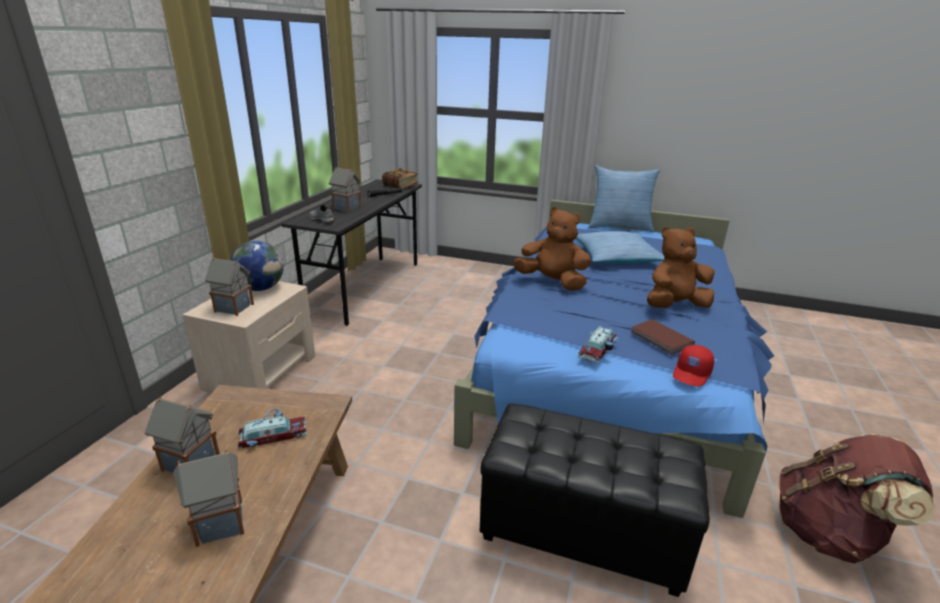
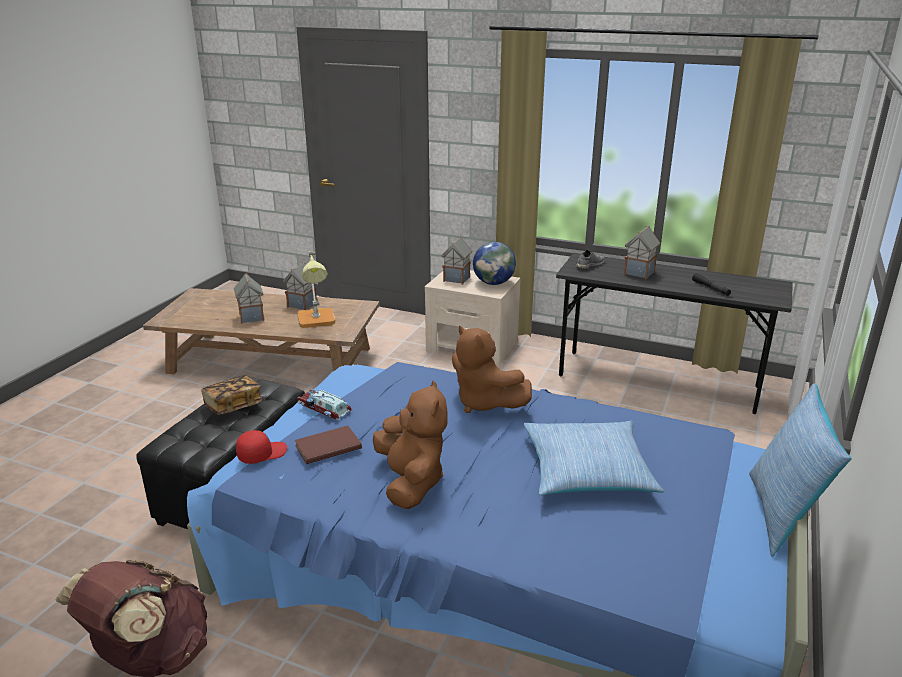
camera: 95 degrees right, 0 degrees up
toy car [237,409,307,448] -> table lamp [297,250,335,328]
book [382,168,418,189] -> book moved to [201,375,263,415]
brown plush toy [513,207,591,291] -> brown plush toy turned 105 degrees clockwise [452,325,532,413]
red cap [673,345,714,387] -> red cap turned 105 degrees clockwise [236,430,287,464]

